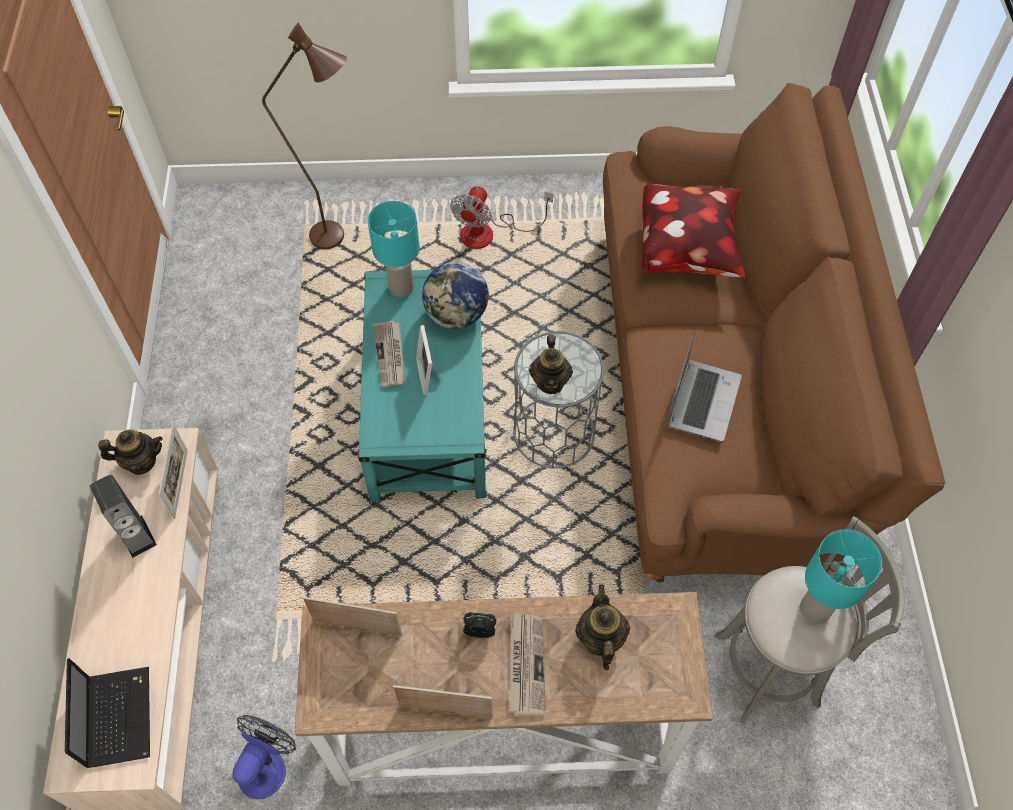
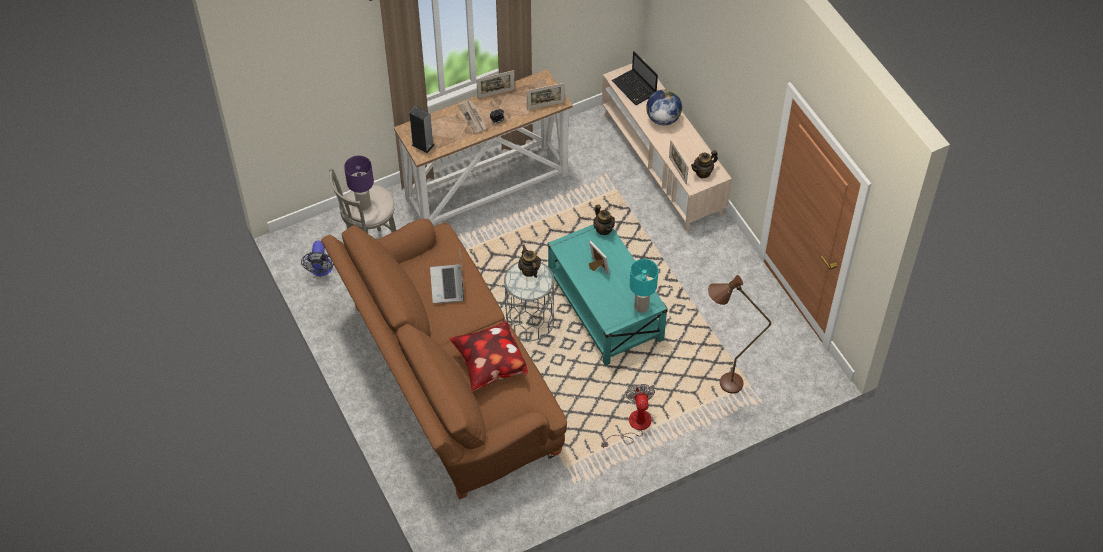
camera: 155 degrees right, 5 degrees down
speaker [89,475,157,558] -> speaker moved to [409,106,435,153]
fan [232,715,296,799] -> fan moved to [301,240,334,276]
newspaper [372,321,405,387] -> none
globe [422,262,489,329] -> globe moved to [646,89,682,125]
teapot [575,584,630,670] -> teapot moved to [593,204,615,235]
turquoise table lamp [800,529,882,624] -> purple table lamp [344,156,374,211]

